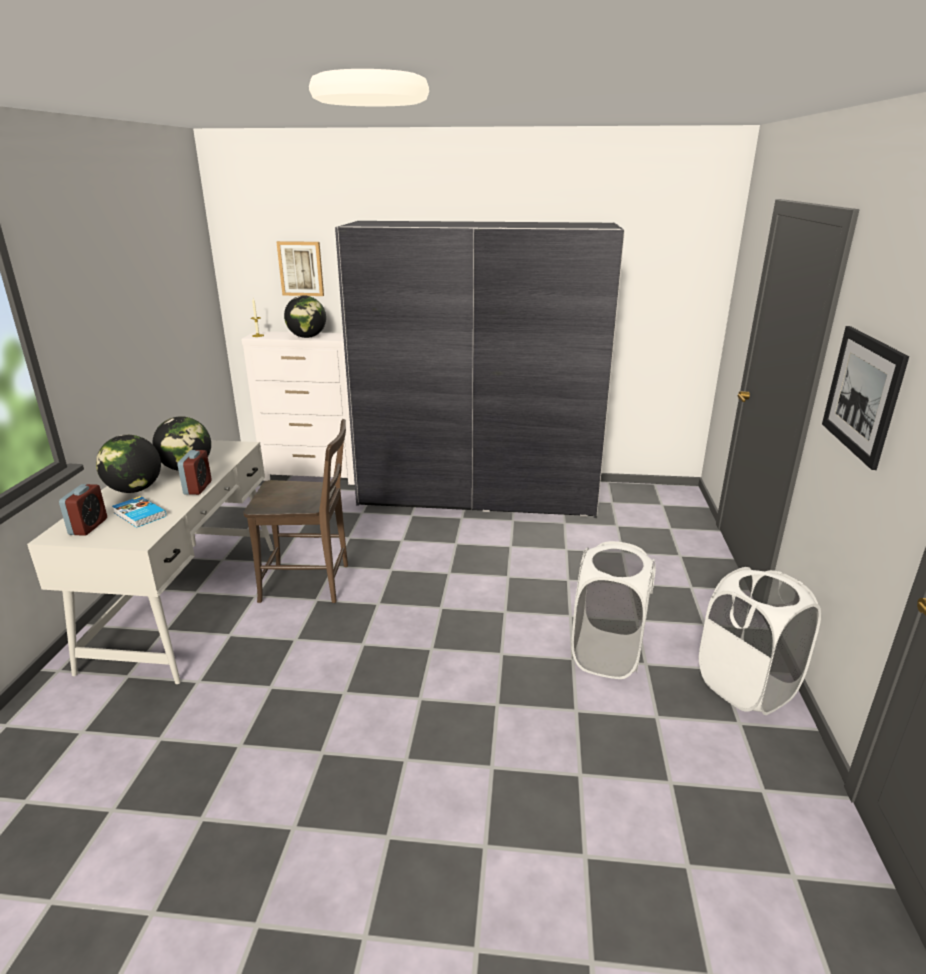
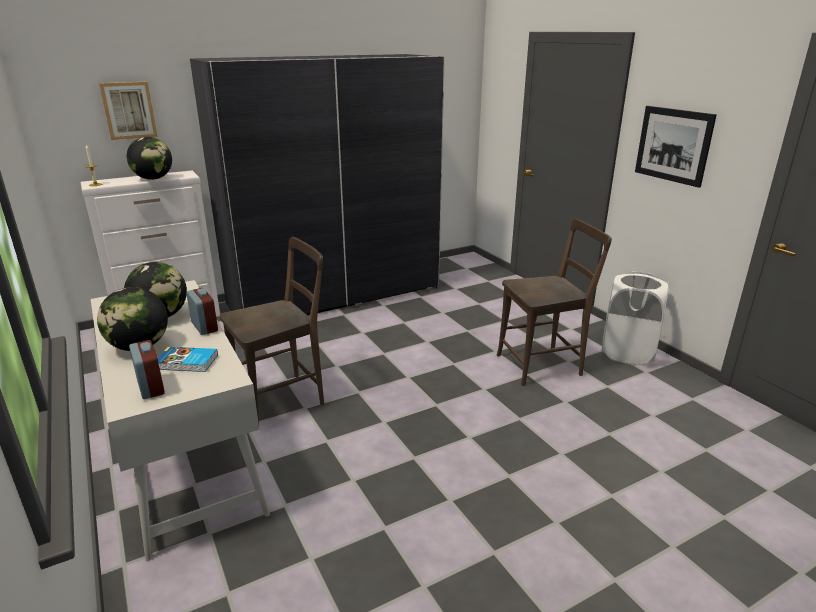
camera: 35 degrees left, 0 degrees up
white laundry basket [571,541,656,679] -> brown chair [497,219,612,386]

